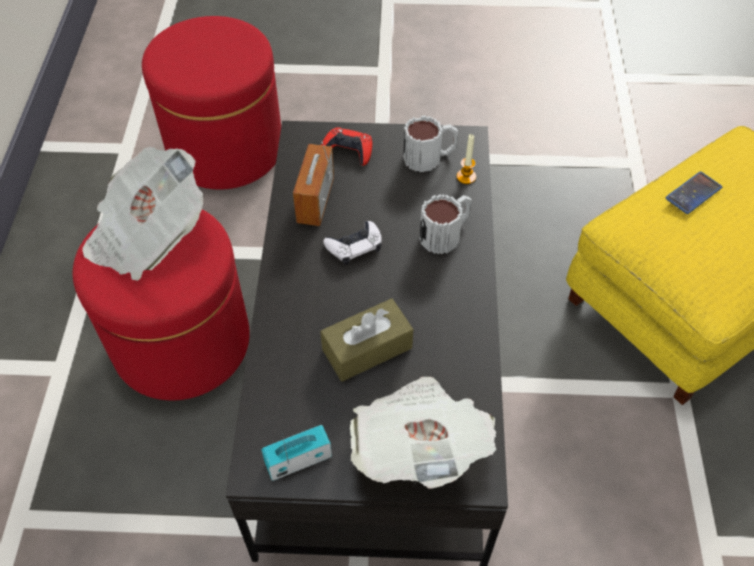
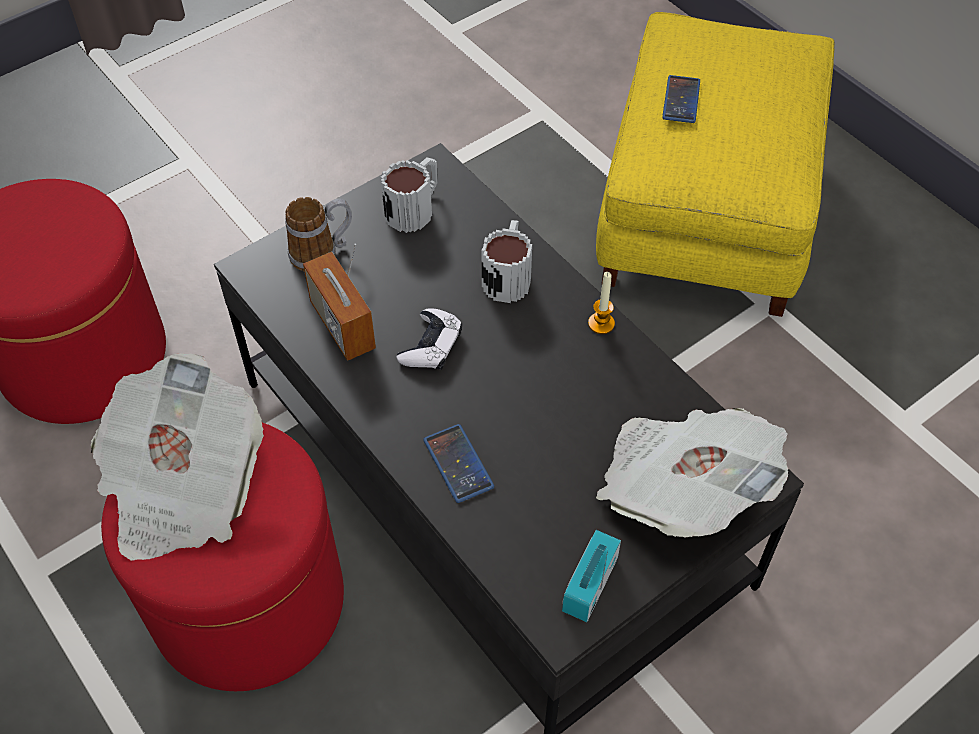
camera: 40 degrees left, 0 degrees up
brown tissue box [320,298,414,382] -> none
red game controller [321,127,372,166] -> mug [285,197,352,271]
candle [457,134,476,184] -> candle moved to [588,272,615,334]
none -> phone [423,424,494,503]

